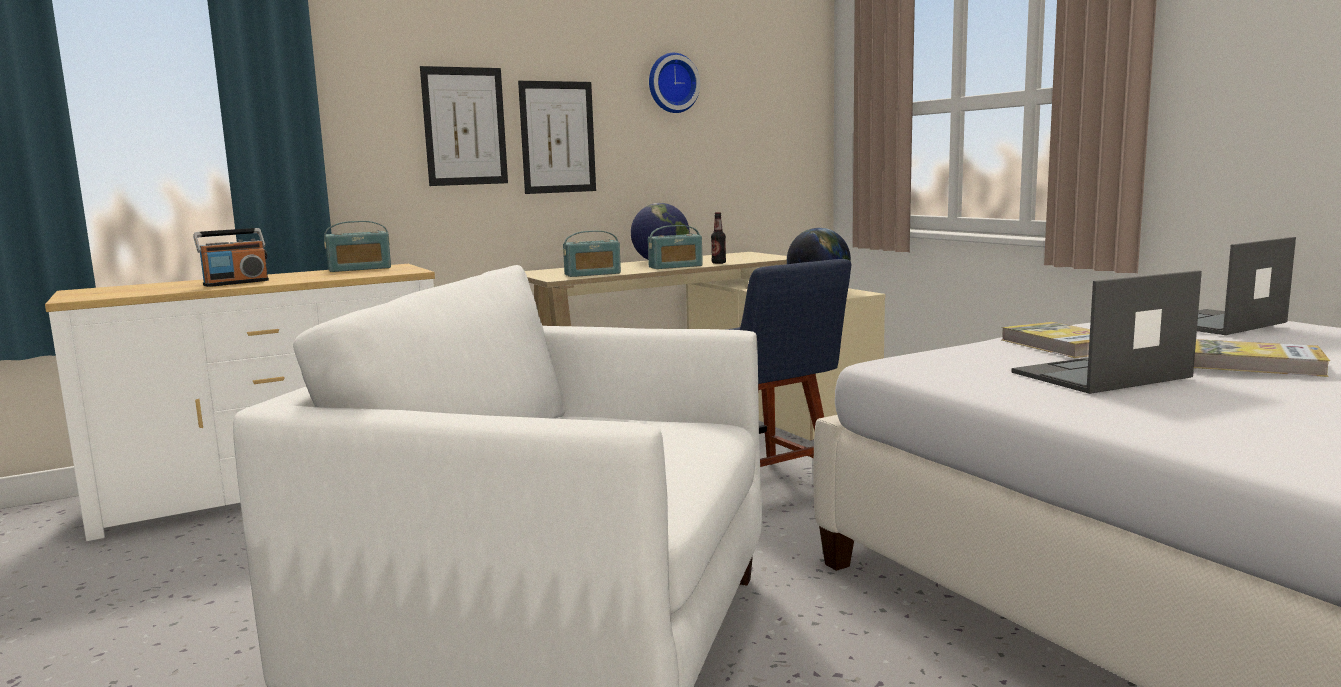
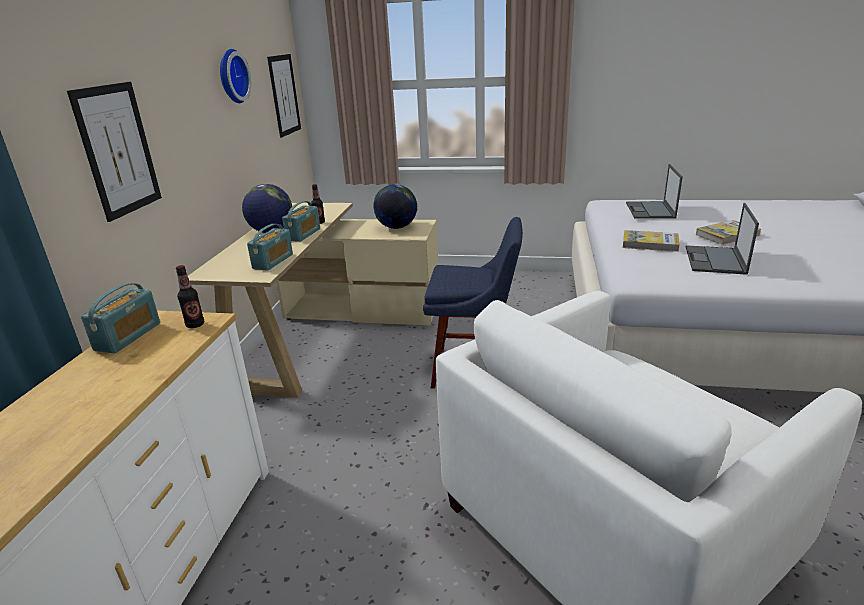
camera: 50 degrees left, 15 degrees up
radio [193,228,269,287] -> none
picture [518,81,596,194] -> picture moved to [267,54,301,138]
none -> bottle [176,265,204,328]

